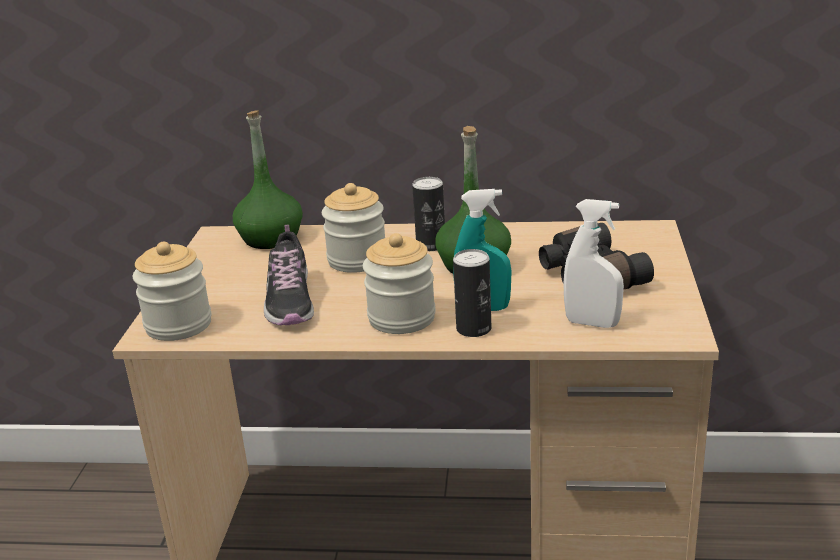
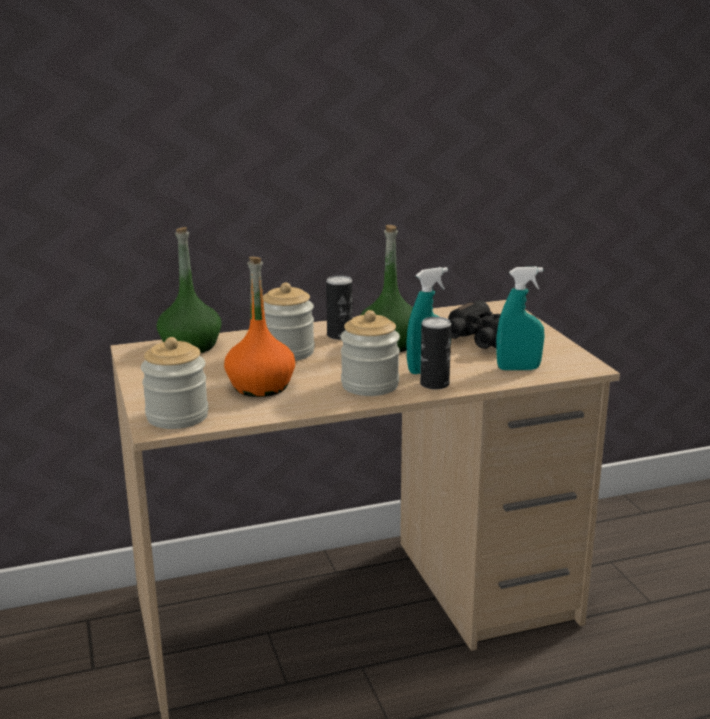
camera: 25 degrees left, 5 degrees down
shoe [264,225,314,325] -> orange bottle [224,257,295,397]
white spray bottle [563,199,624,328] -> turquoise spray bottle [496,267,545,370]

